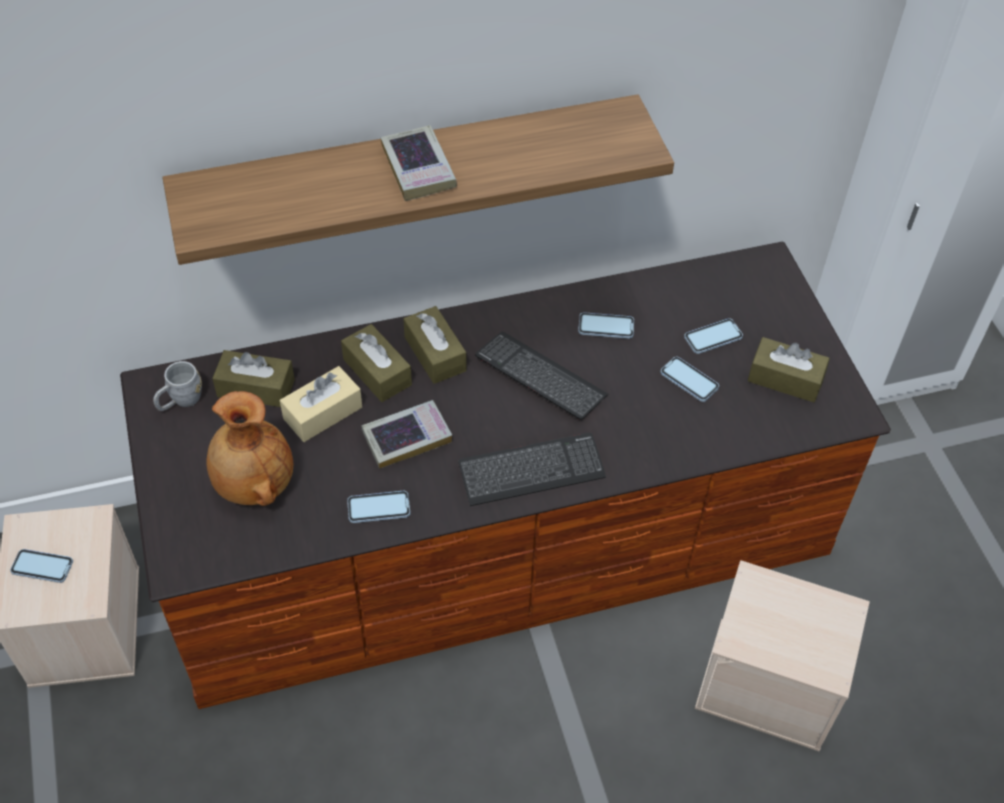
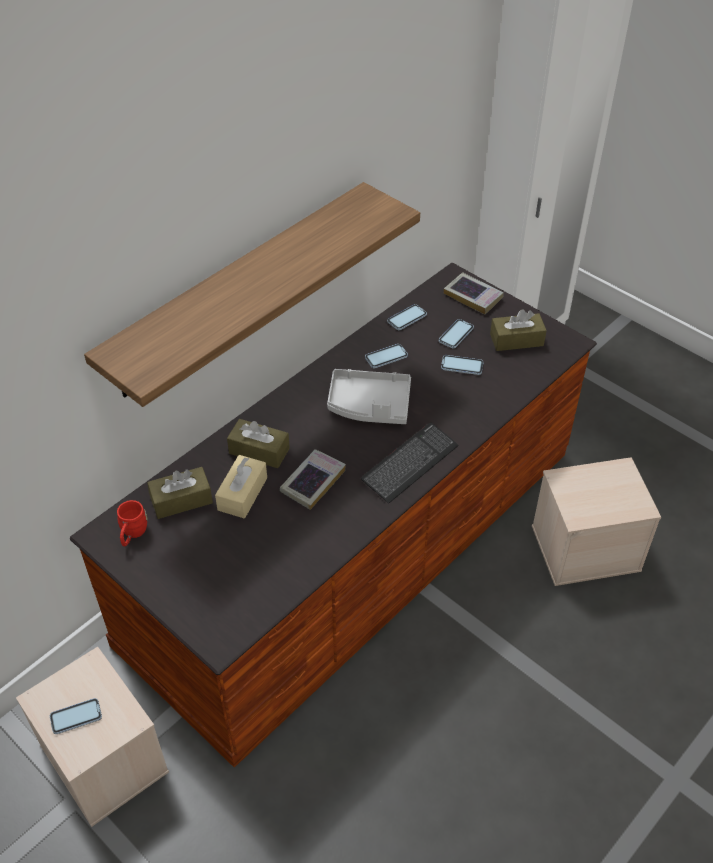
camera: 30 degrees left, 5 degrees down
grey mug [153,361,202,411] -> red mug [117,500,148,546]
brown vase [206,391,293,506] -> none
phone [347,491,410,523] -> phone moved to [387,304,427,330]
book [380,125,457,201] -> book moved to [444,272,504,315]
brown tissue box [403,306,466,384] -> none
keyboard [475,331,609,420] -> grey tray [327,369,411,424]

